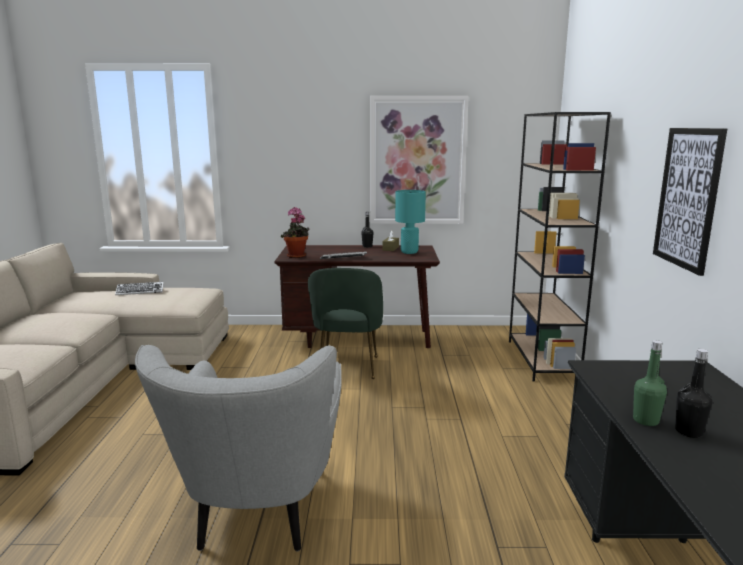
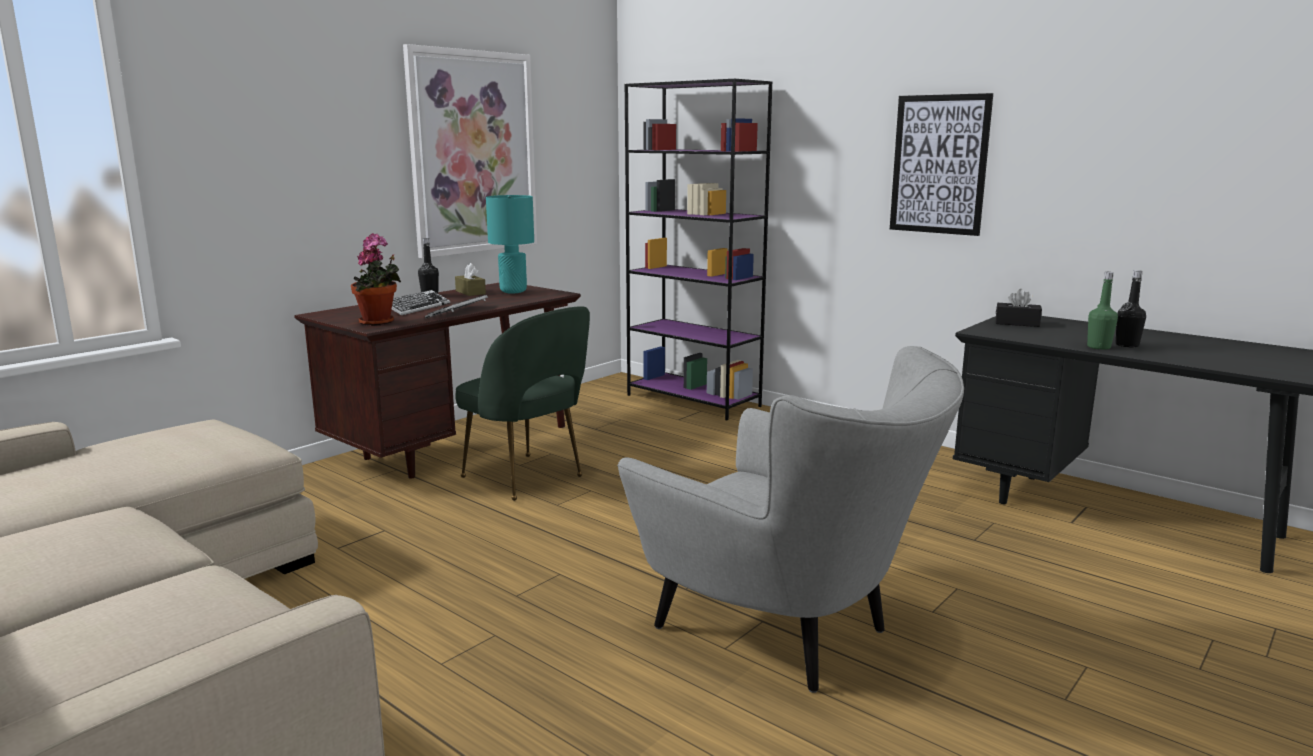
camera: 50 degrees left, 0 degrees up
keyboard [115,282,164,295] -> keyboard moved to [391,290,450,316]
beige bookcase [509,112,611,382] -> purple bookcase [625,79,772,420]
none -> black tissue box [996,289,1042,327]

